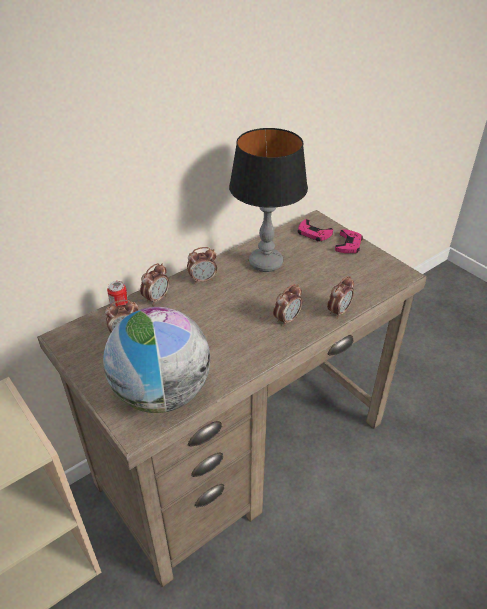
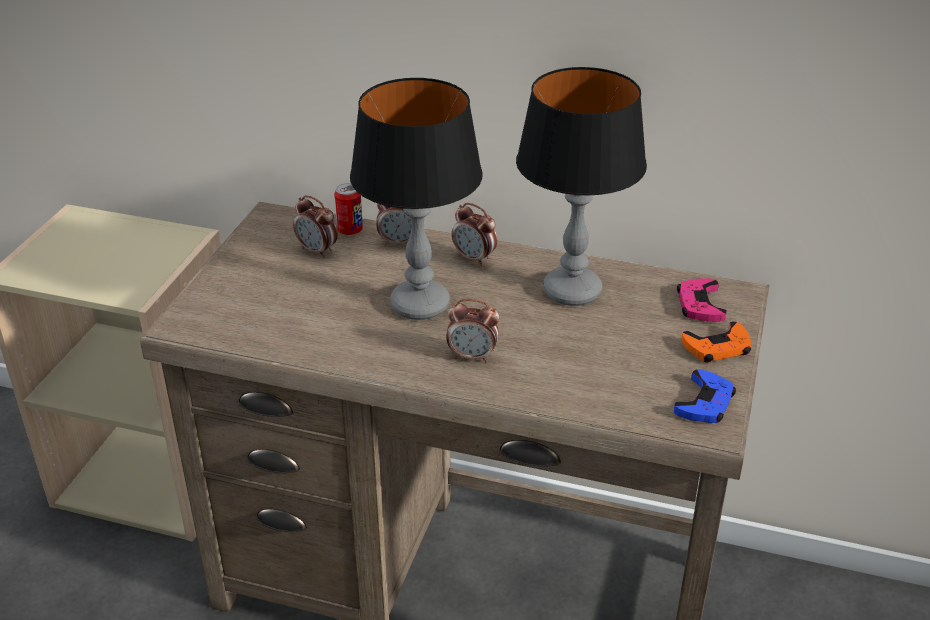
camera: 55 degrees right, 5 degrees down
globe [103,307,210,413] -> none
alarm clock [327,276,354,319] -> none
pink game controller [335,229,363,253] -> orange game controller [681,321,751,362]
none -> table lamp [350,78,483,320]
none -> blue game controller [674,369,736,423]

